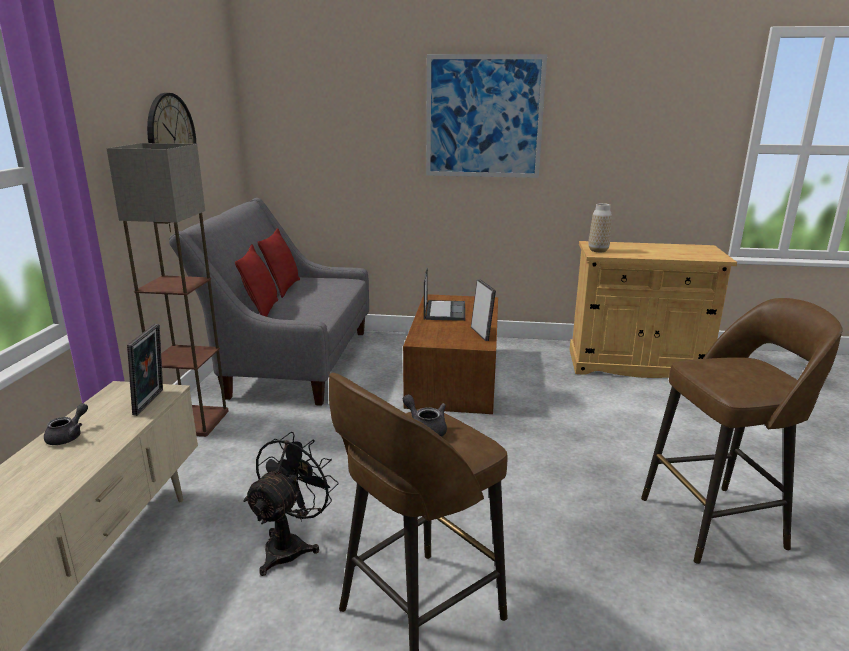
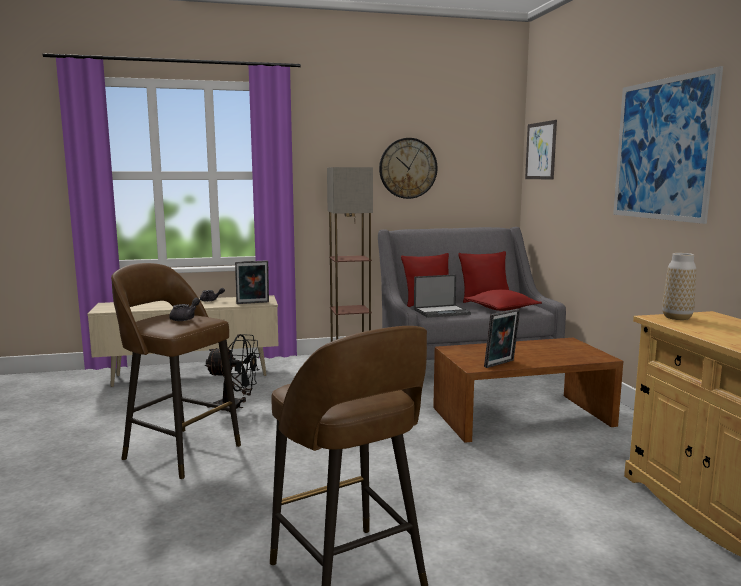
camera: 70 degrees right, 10 degrees down
laptop [424,267,465,321] -> laptop moved to [414,274,471,318]
none -> red pillow [464,289,542,311]
none -> picture [525,120,557,180]

